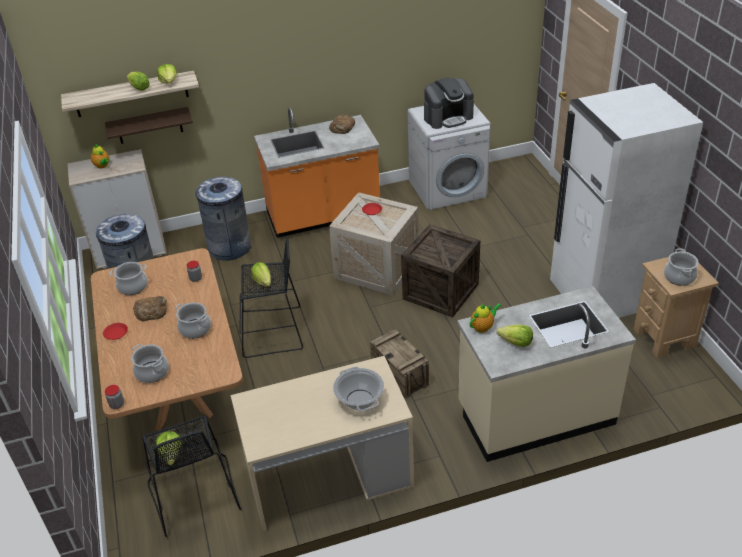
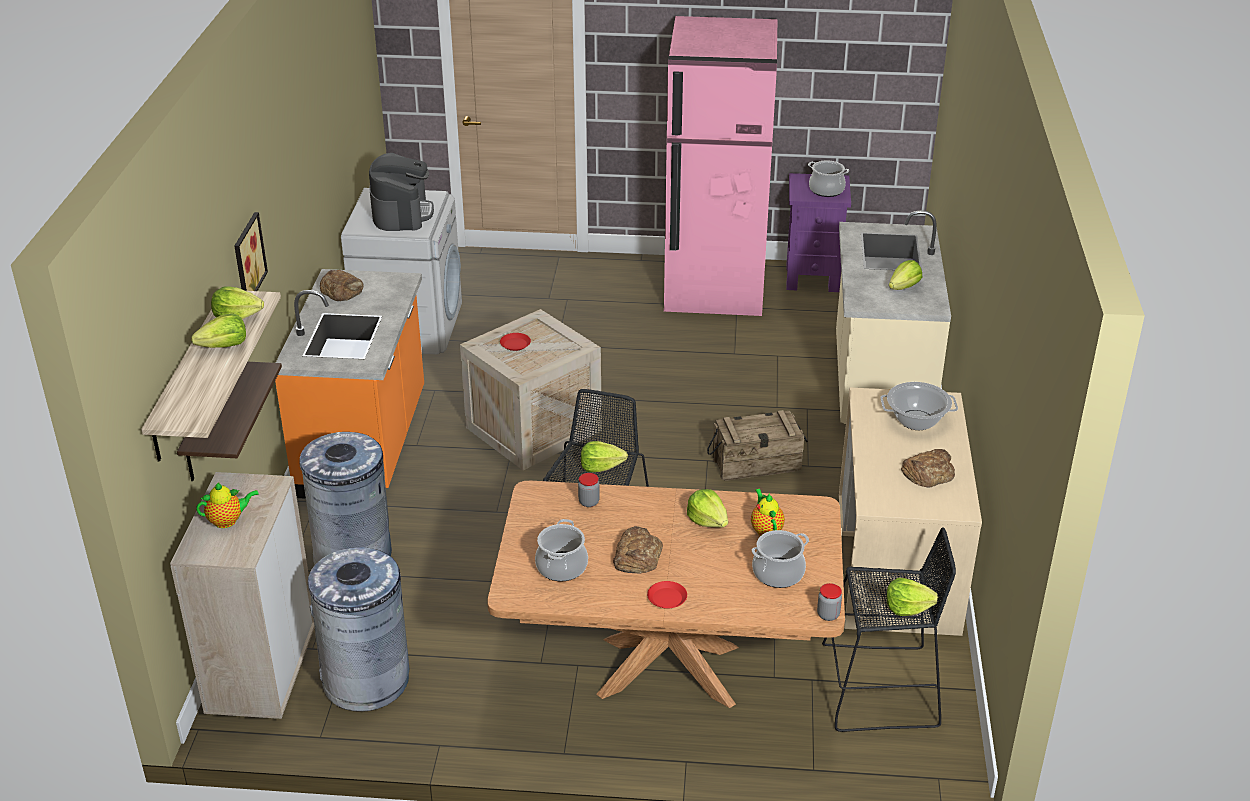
camera: 70 degrees left, 5 degrees down
cooking pot [175,302,211,339] -> lettuce [687,489,728,528]
crate [401,224,480,317] -> none
teapot [470,304,501,333] -> teapot moved to [751,489,785,536]
white fridge [550,83,703,318] -> pink fridge [664,16,777,316]
beige nightstand [633,252,719,358] -> purple nightstand [786,173,851,292]
none -> picture [234,212,268,291]
none -> bread [901,449,955,488]

